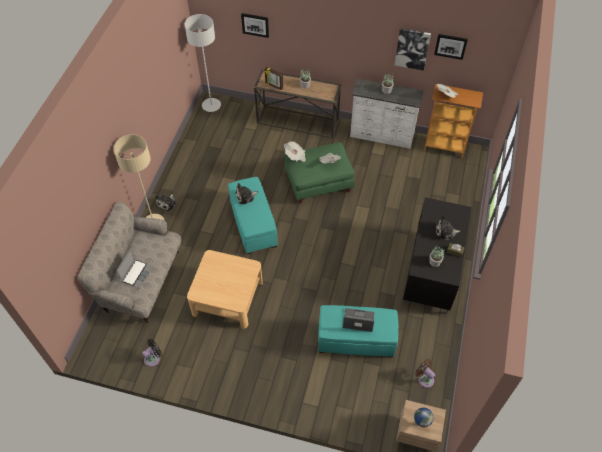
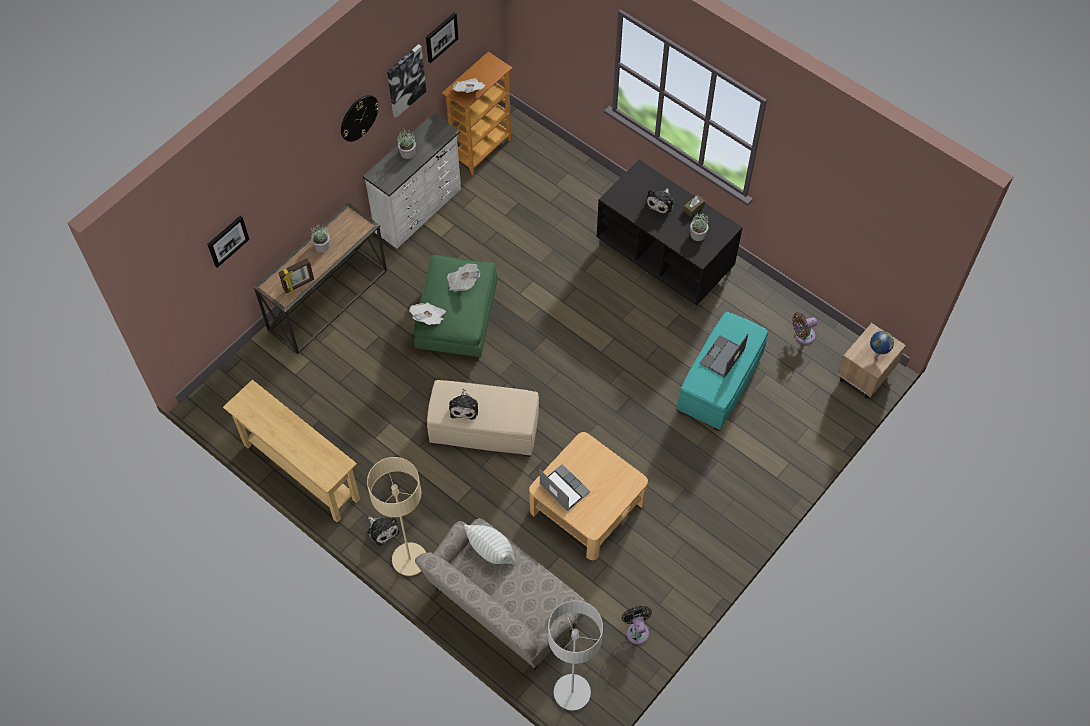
camera: 65 degrees left, 5 degrees up
laptop [116,248,153,289] -> laptop moved to [539,464,590,511]
grey floor lamp [185,14,221,112] -> grey floor lamp moved to [548,600,603,710]
turquoise ottoman [228,177,278,255] -> beige ottoman [427,380,539,457]
none -> beige console table [223,380,360,522]
none -> wall clock [341,95,380,142]
none -> white pillow [464,524,516,565]

